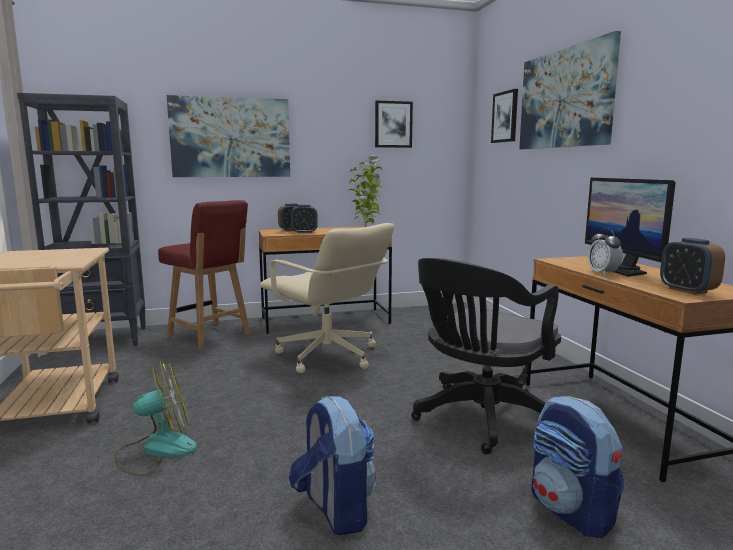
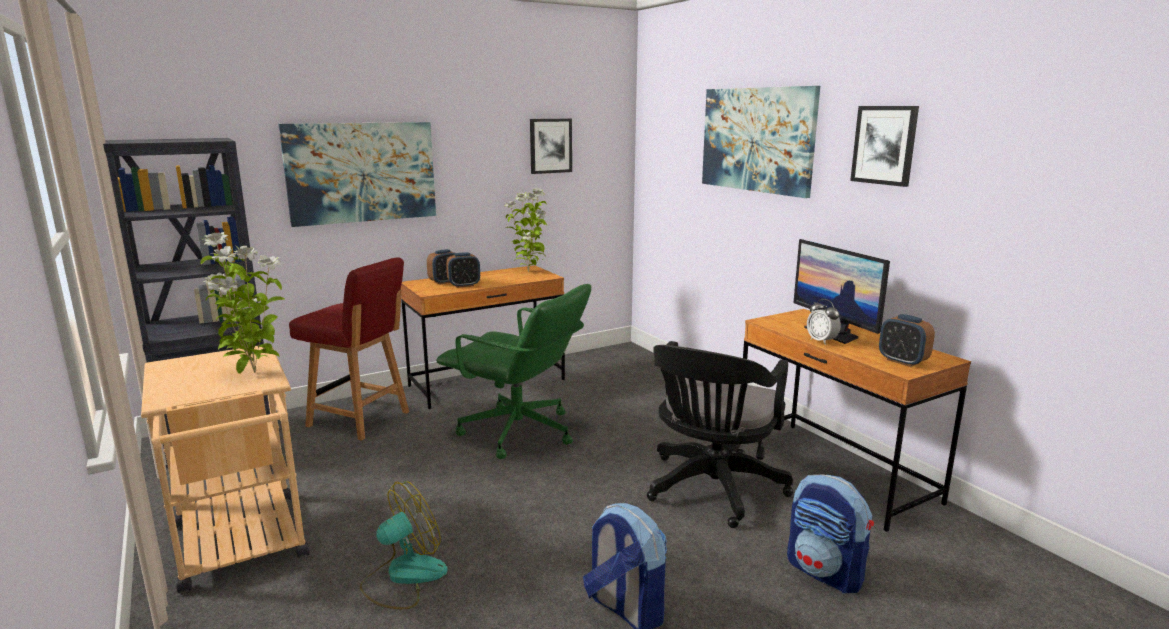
camera: 15 degrees left, 5 degrees up
beige office chair [260,223,394,373] -> green office chair [436,284,591,459]
picture [491,89,518,143] -> picture moved to [850,106,919,187]
none -> potted plant [200,232,285,374]

